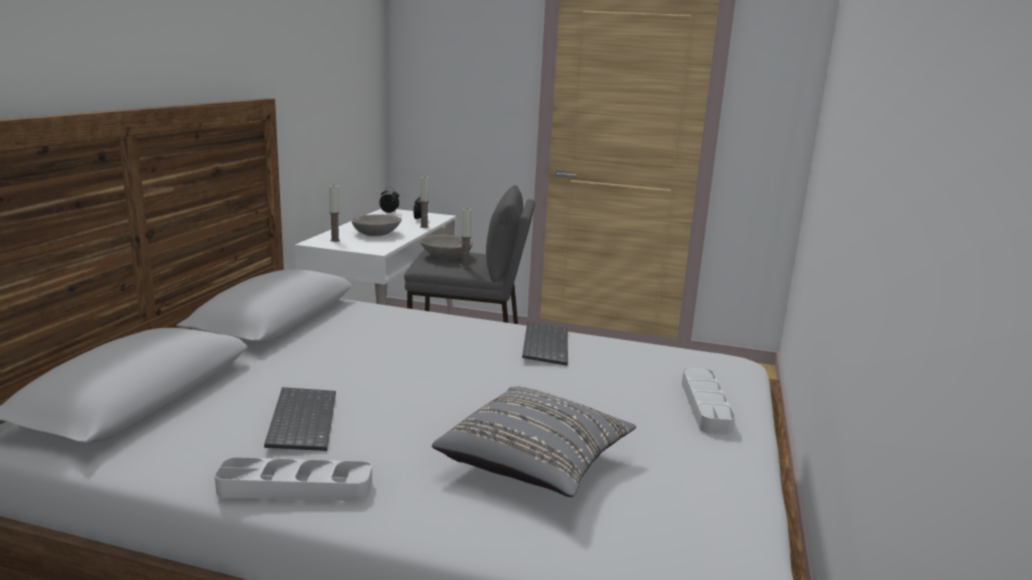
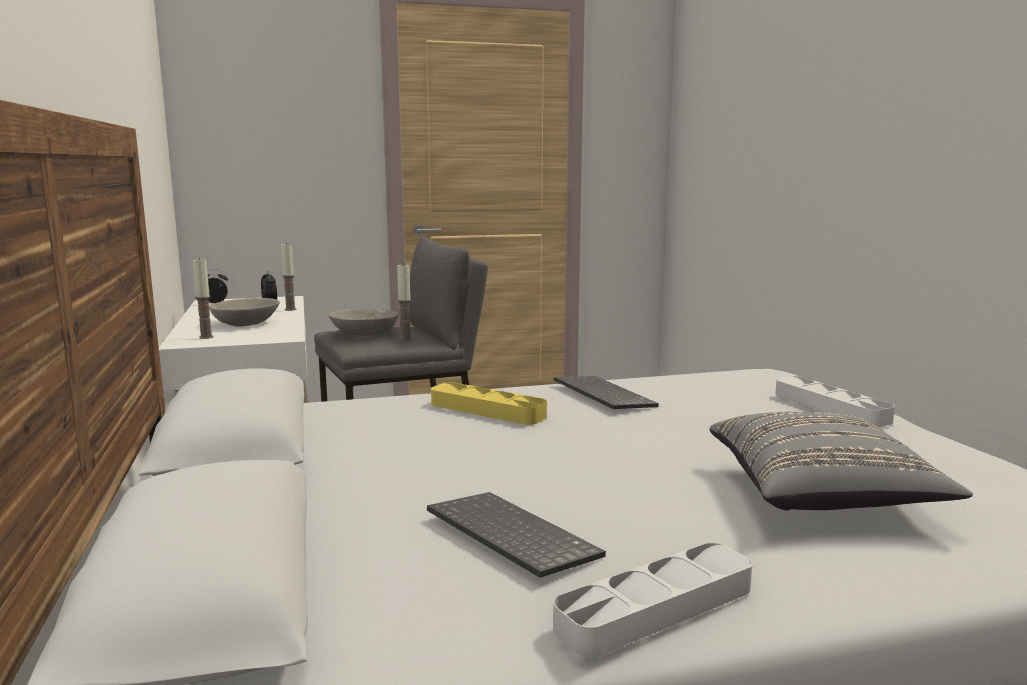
camera: 30 degrees left, 5 degrees down
none -> yellow tray [431,382,547,425]

